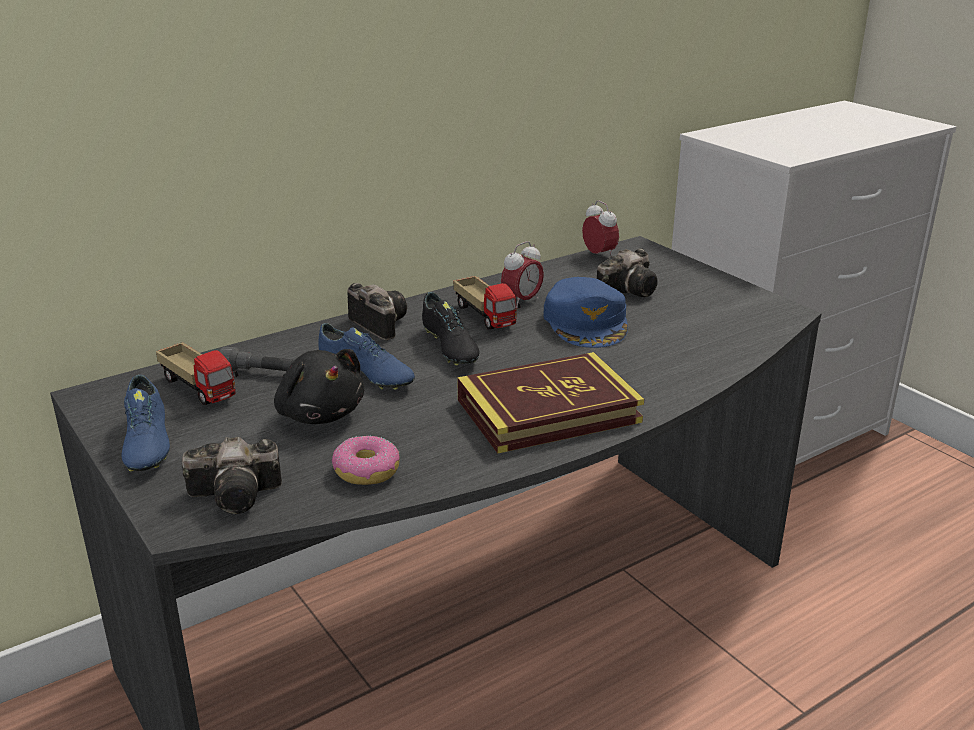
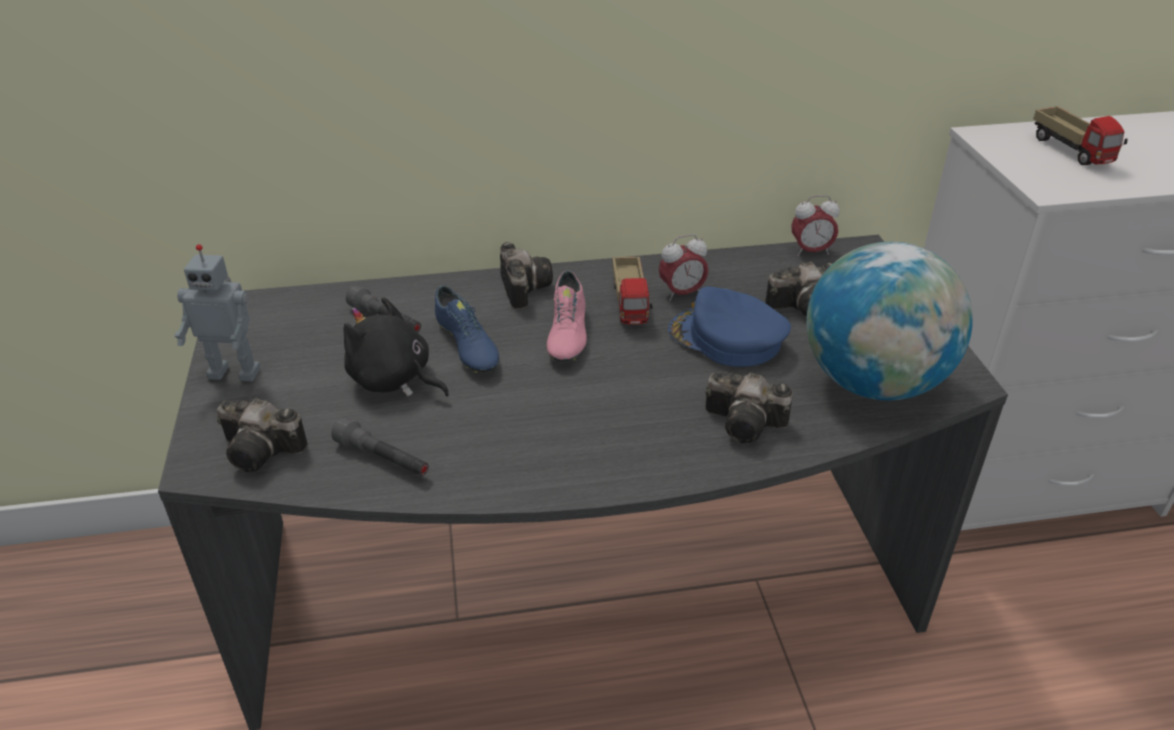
camera: 25 degrees right, 10 degrees up
blue shoe [122,375,170,472] -> toy robot [174,244,260,381]
toy truck [156,342,238,405] -> toy truck moved to [1033,106,1128,165]
black plush toy [274,349,364,424] -> black plush toy turned 135 degrees clockwise [343,297,449,397]
donut [332,436,400,485] -> grey flashlight [331,417,429,476]
black shoe [422,292,479,366] -> pink shoe [547,270,587,361]
book [457,352,644,453] -> none
blue cap [544,277,628,348] -> blue cap turned 105 degrees clockwise [668,286,791,367]
alarm clock [582,200,619,256] -> alarm clock turned 90 degrees clockwise [791,195,840,256]
none -> camera [706,372,793,443]
none -> globe [806,242,973,401]

